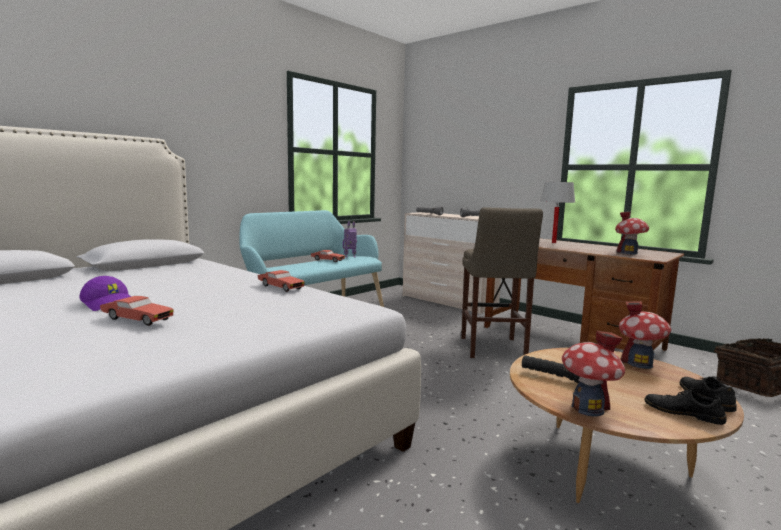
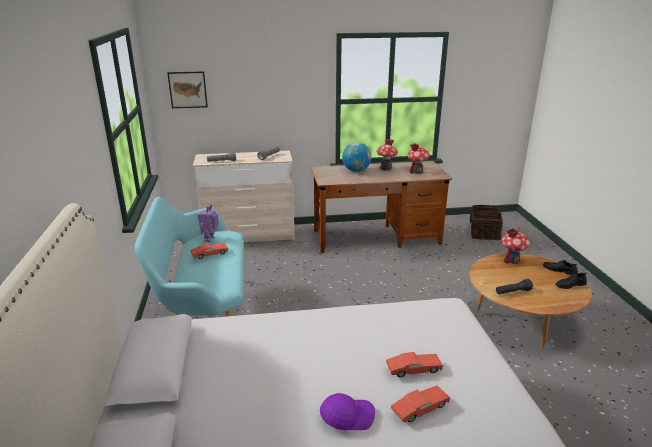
camera: 50 degrees left, 15 degrees up
red toy car [258,270,305,292] -> red toy car moved to [386,352,443,377]
beige stool [461,207,543,358] -> none
white table lamp [540,182,575,243] -> globe [342,143,371,172]
toy house [562,331,625,416] -> toy house moved to [377,139,398,170]
none -> picture [167,71,208,108]

